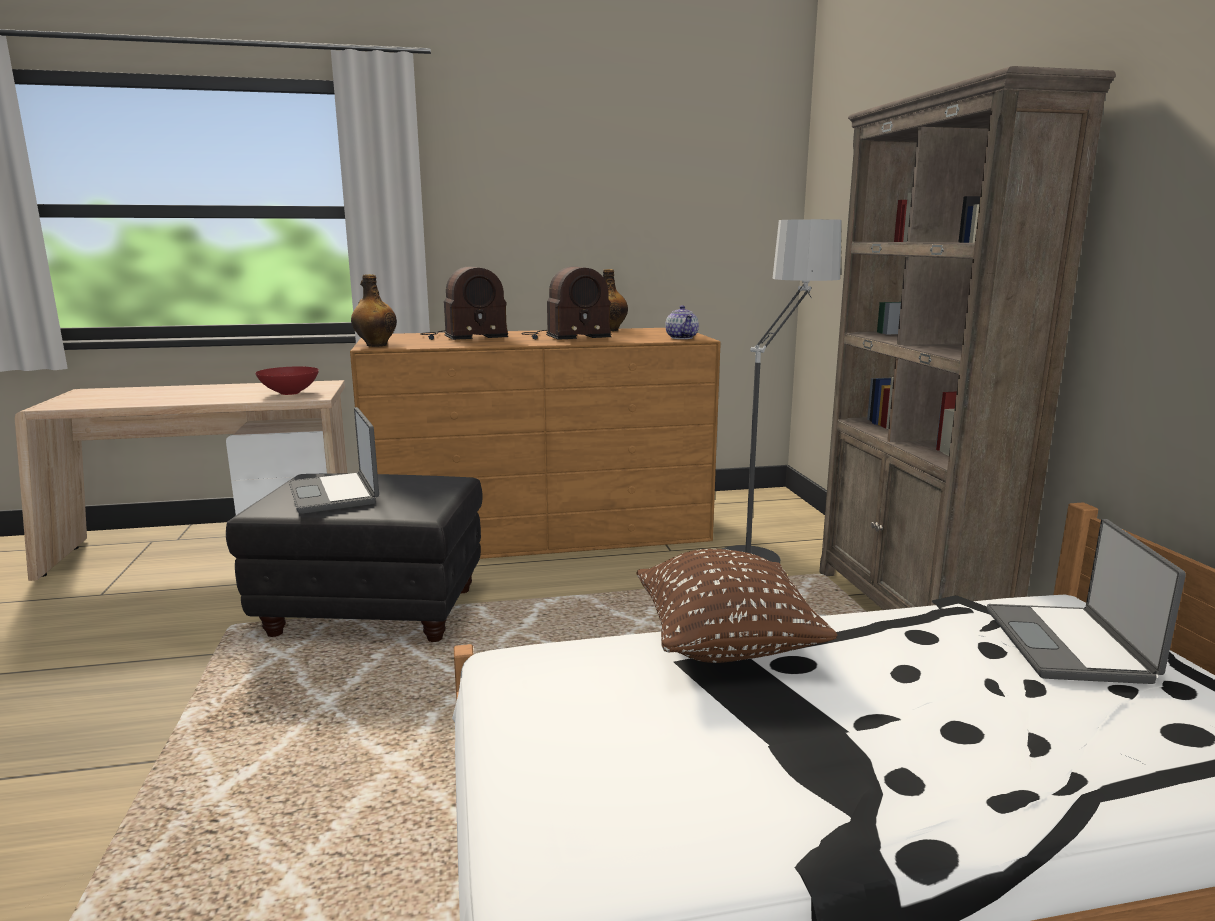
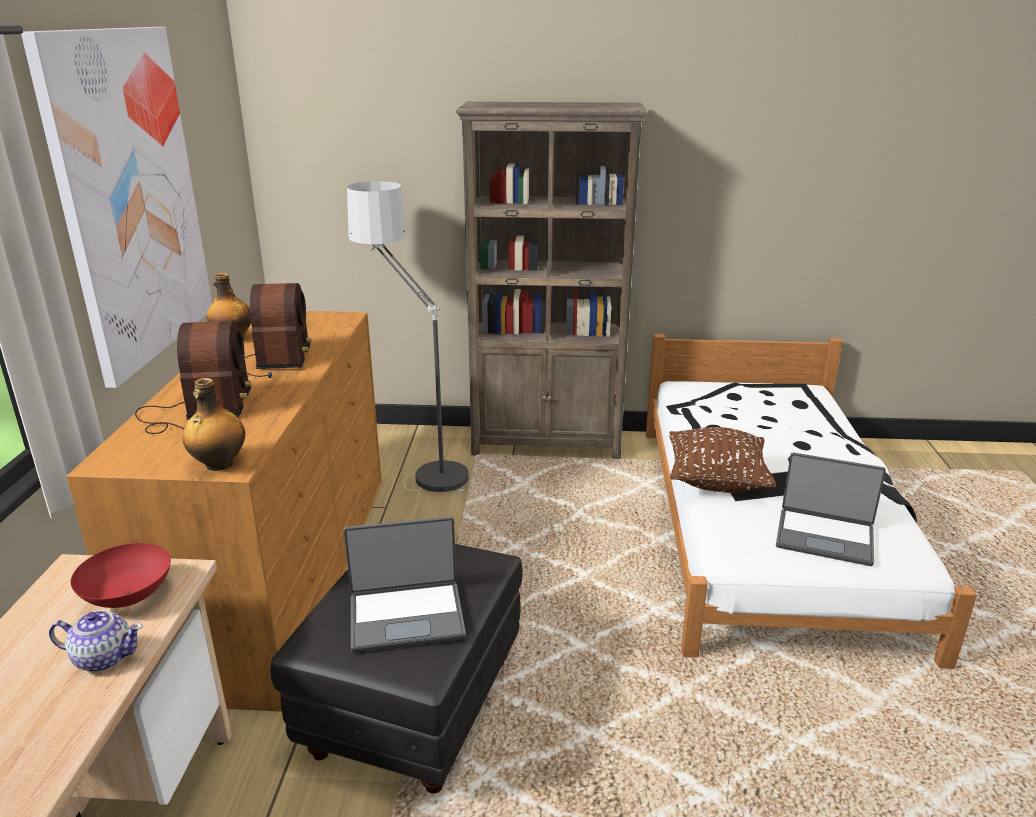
camera: 75 degrees left, 10 degrees up
teapot [665,305,699,339] -> teapot moved to [49,610,143,672]
laptop [987,519,1186,684] -> laptop moved to [776,452,886,566]
none -> picture [21,27,212,388]

